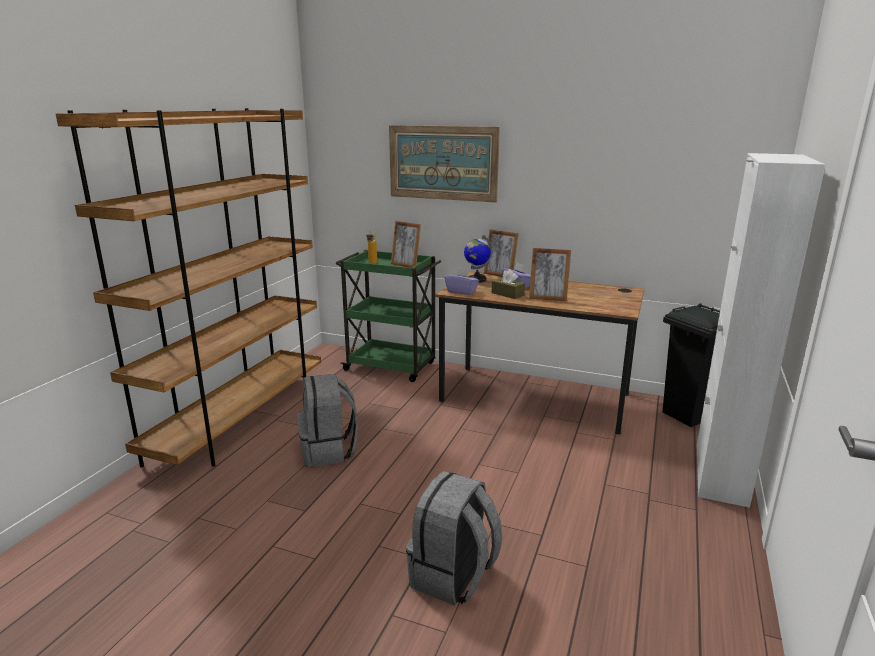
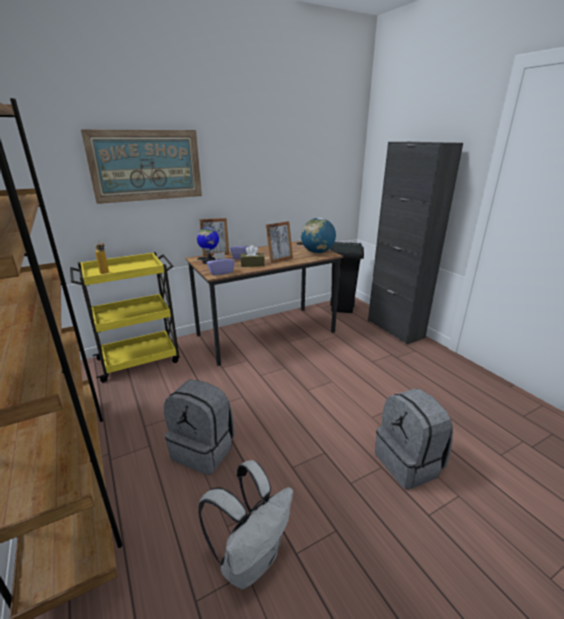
camera: 50 degrees left, 5 degrees up
green cart [336,250,441,382] -> yellow cart [70,252,180,382]
picture frame [391,221,421,268] -> none
white cabinet [697,153,826,508] -> black cabinet [368,142,463,344]
none -> white backpack [198,460,293,589]
none -> globe [301,218,336,253]

